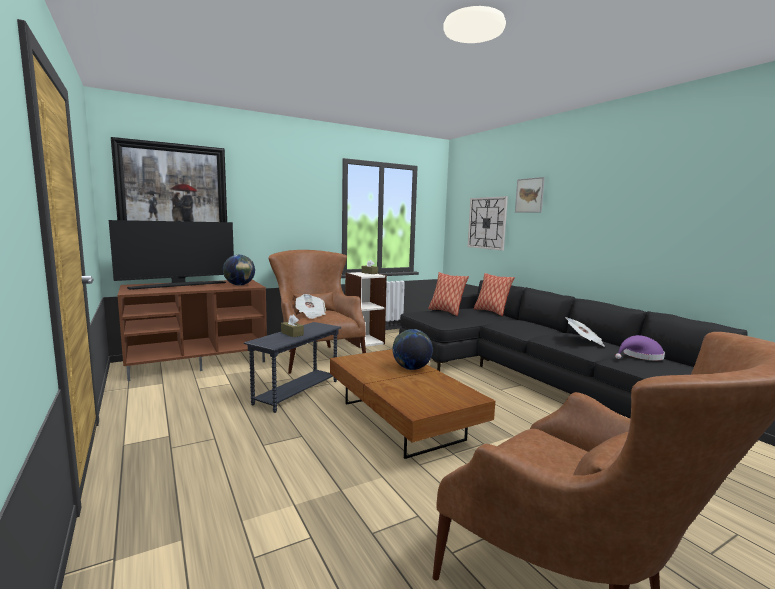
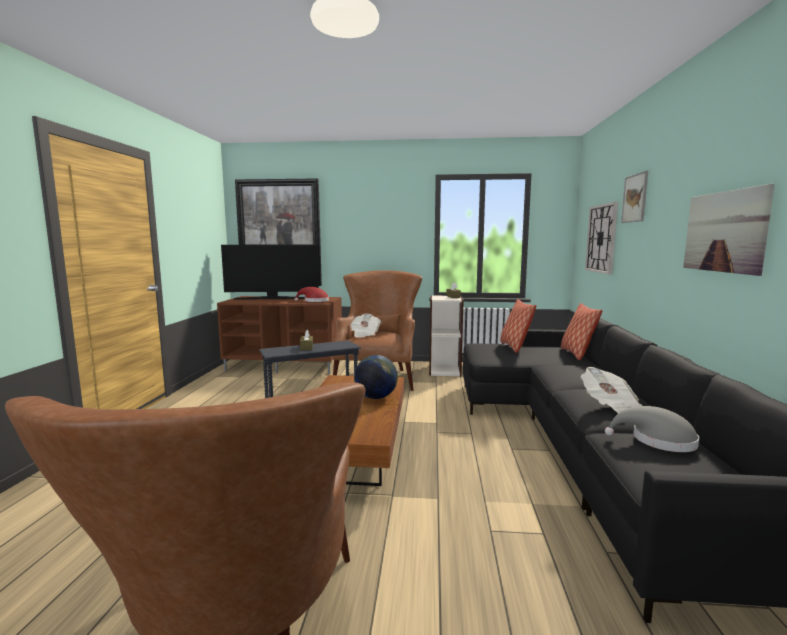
camera: 35 degrees right, 0 degrees up
globe [223,255,255,286] -> red hat [295,287,329,302]
purple hat [615,335,665,360] -> grey hat [605,406,699,452]
none -> picture [683,184,775,276]

